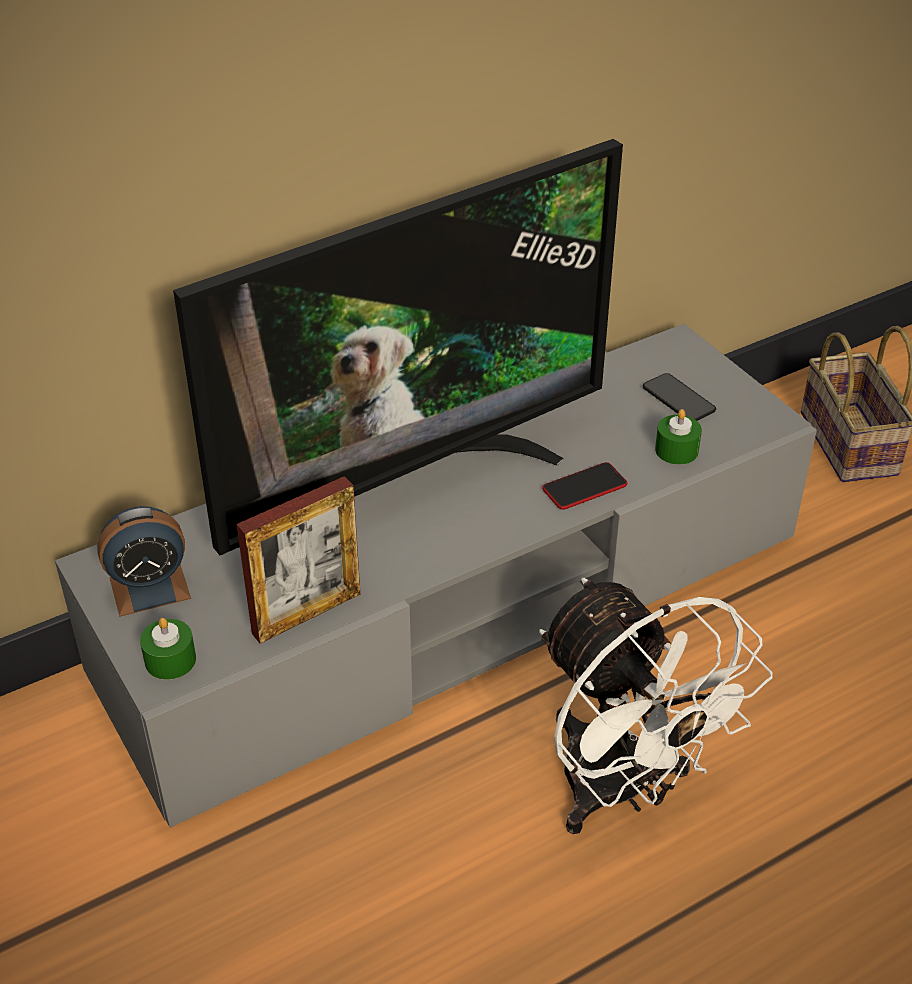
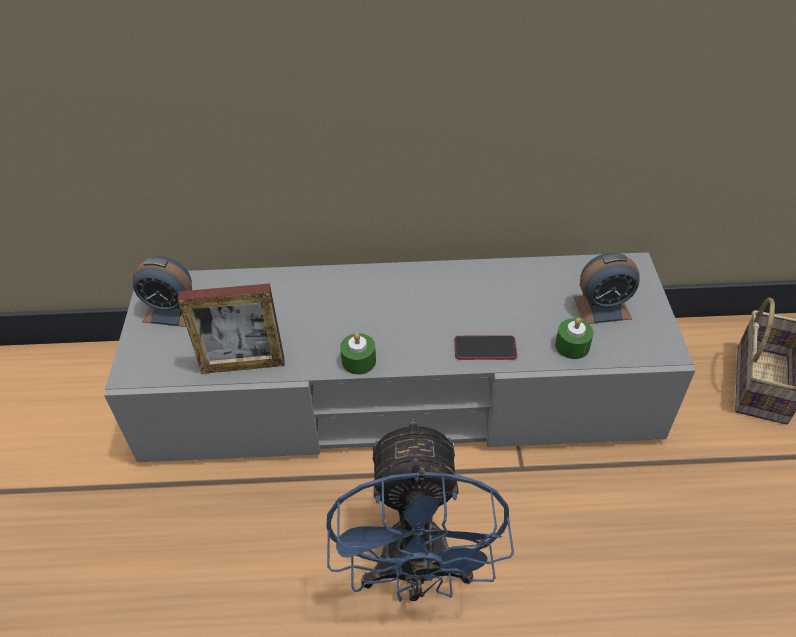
camera: 30 degrees right, 5 degrees up
green candle [140,618,196,680] -> green candle moved to [340,333,376,375]
television [173,139,623,555] -> none
white fan [539,578,773,834] -> blue fan [326,418,514,602]
phone [643,373,716,421] -> alarm clock [574,253,640,324]

